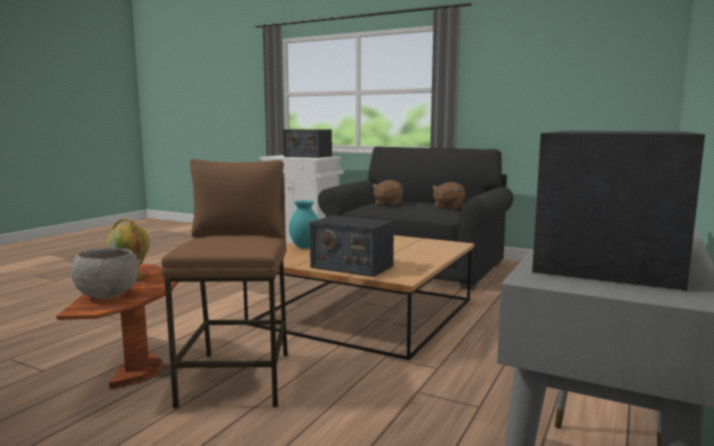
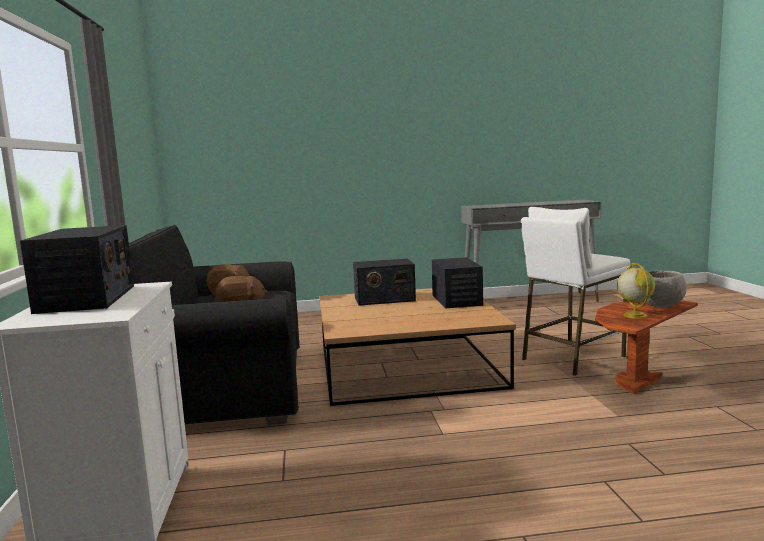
camera: 125 degrees left, 0 degrees up
brown stool [161,159,288,408] -> white stool [521,207,630,376]
turquoise vase [289,200,319,248] -> none
radio [532,131,705,291] -> radio moved to [353,258,416,306]

